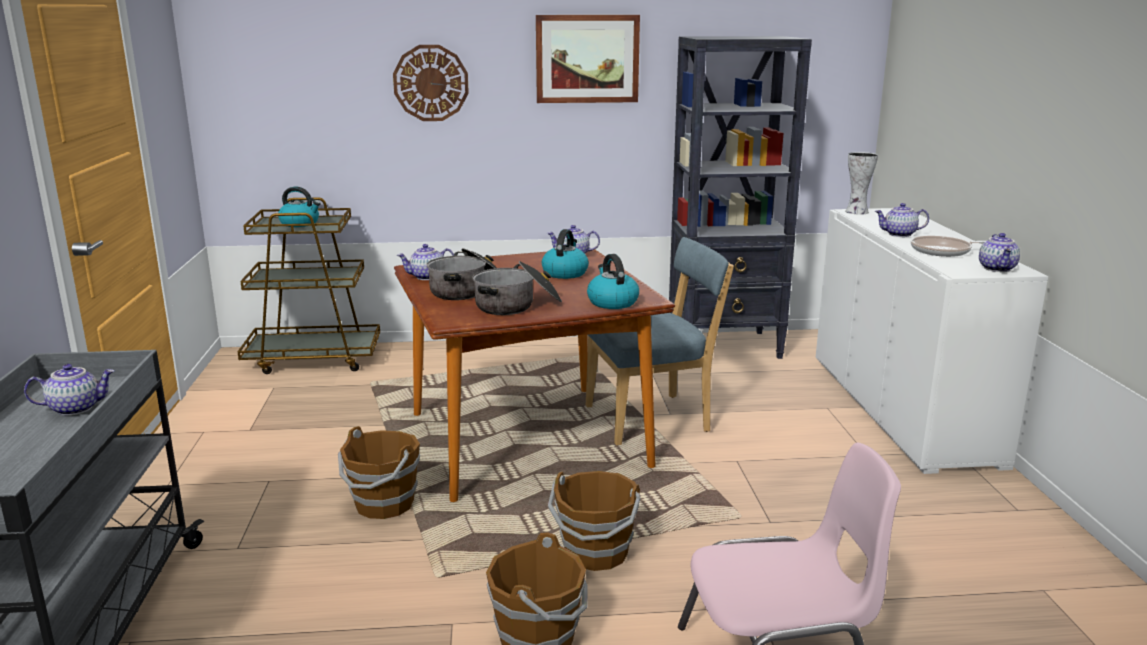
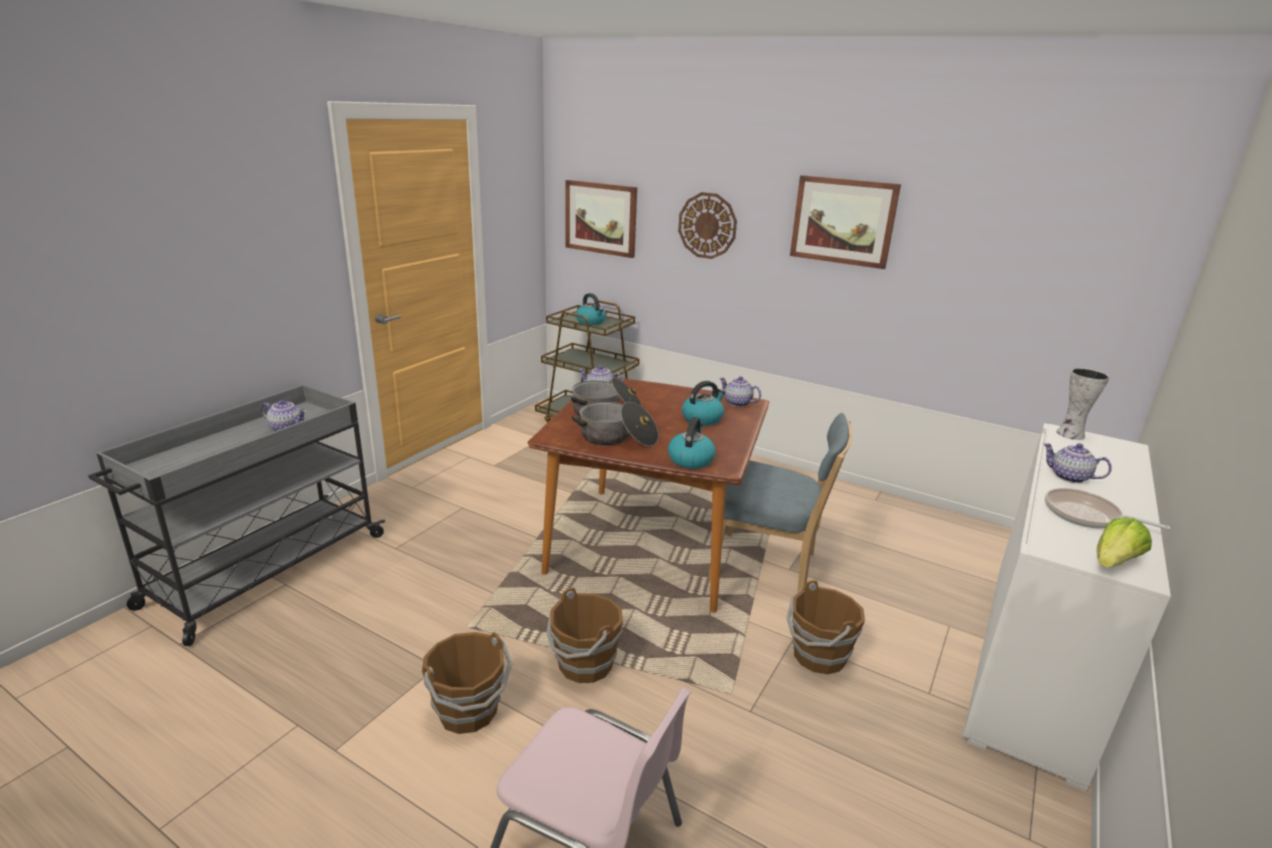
camera: 35 degrees right, 5 degrees up
brown bucket [338,426,420,519] -> brown bucket moved to [786,580,865,675]
black bookcase [669,36,812,359] -> none
teapot [979,233,1020,272] -> lettuce [1097,518,1152,568]
none -> picture [565,180,637,258]

